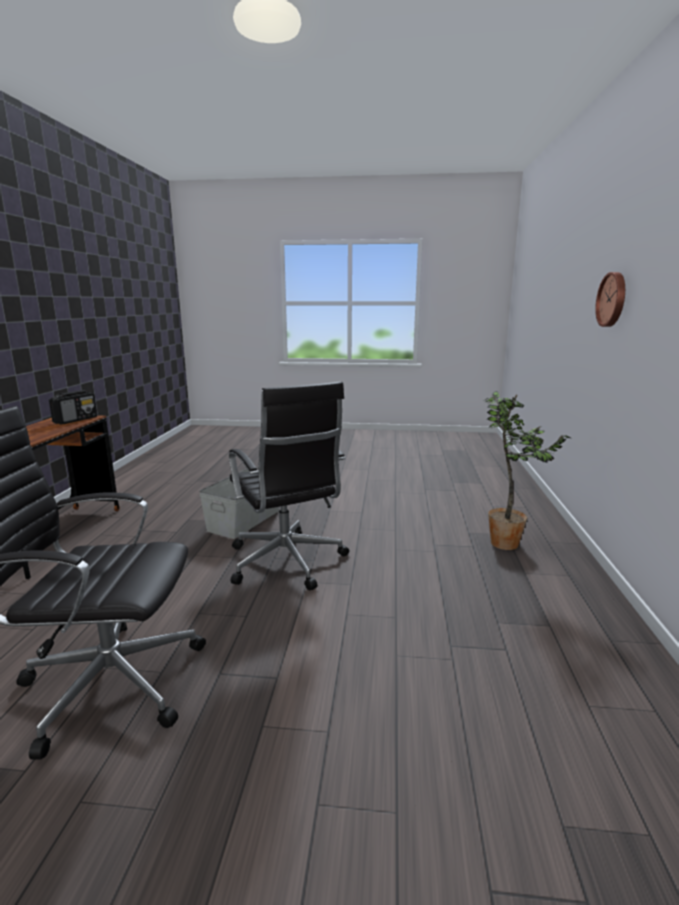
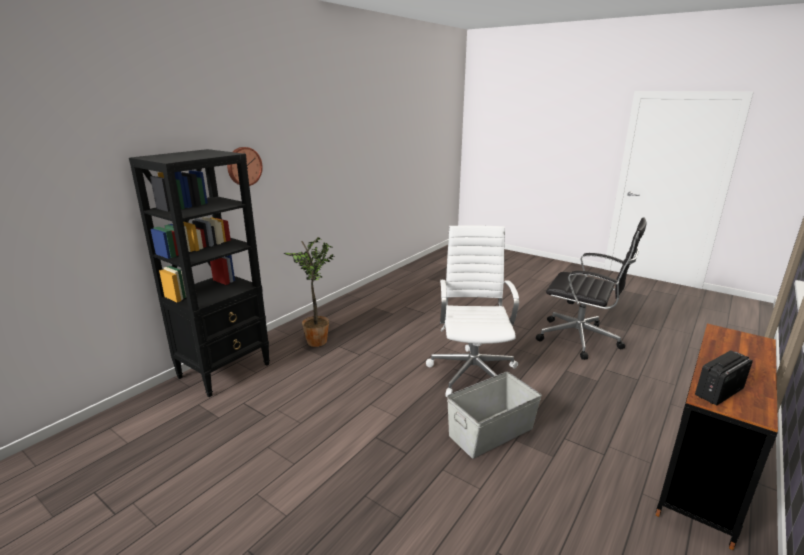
camera: 150 degrees left, 5 degrees up
black office chair [229,382,349,591] -> white office chair [426,225,519,397]
none -> black bookcase [129,149,270,397]

